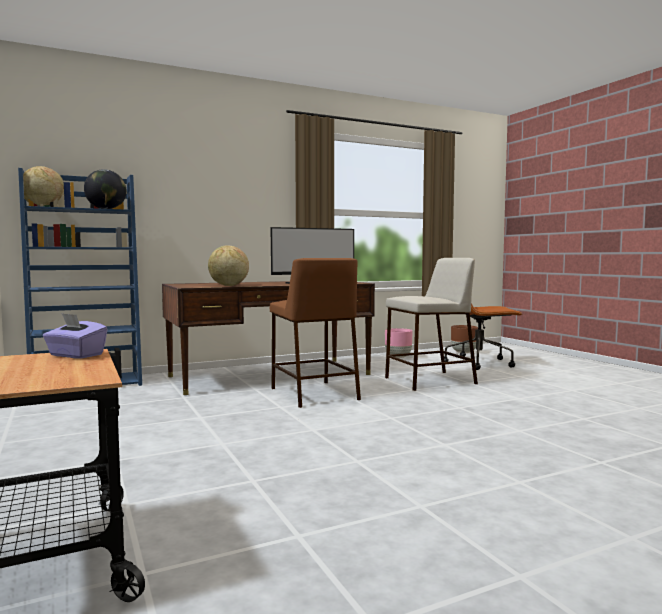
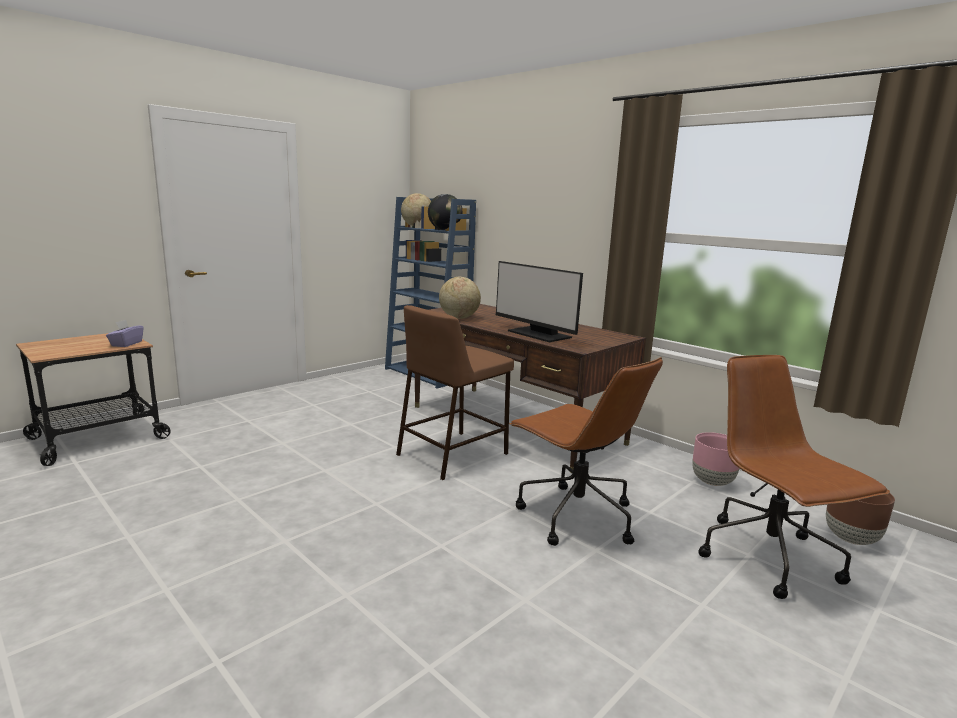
camera: 70 degrees right, 10 degrees up
beige stool [385,258,478,391] -> brown office chair [509,357,663,546]

